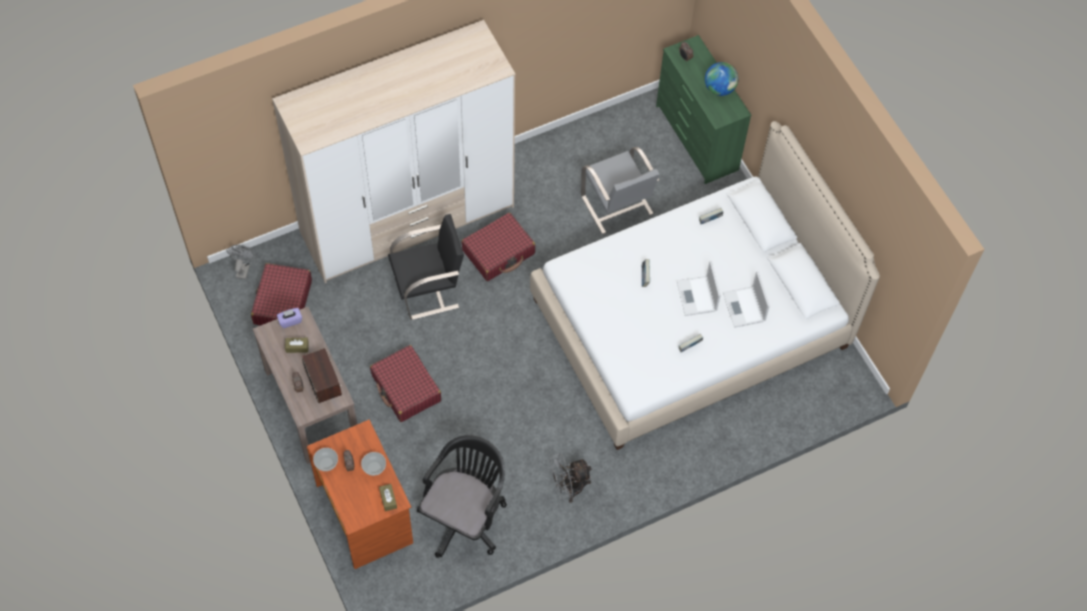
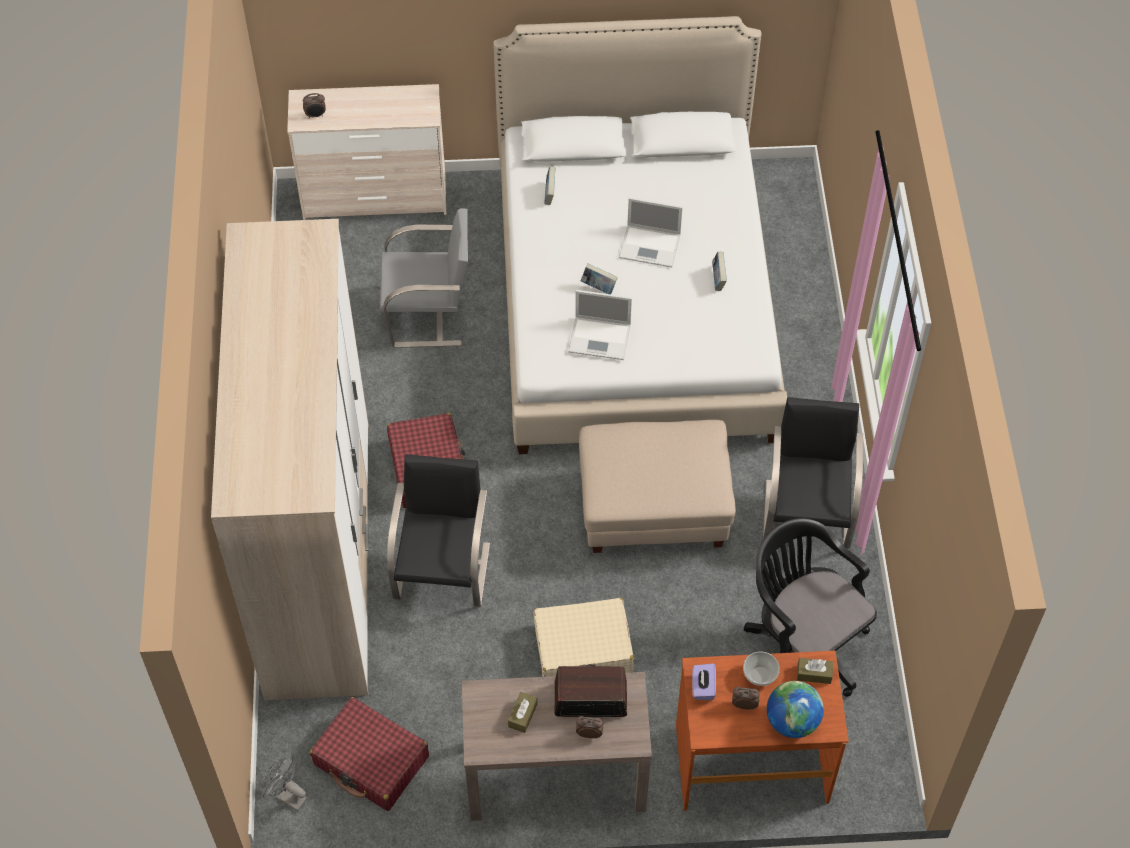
camera: 65 degrees left, 5 degrees down
purple tissue box [277,308,302,328] -> purple tissue box moved to [692,663,716,700]
bowl [313,448,338,471] -> none
red suitcase [370,345,441,422] -> beige suitcase [534,598,634,677]
grey fan [549,453,592,503] -> black chair [763,397,863,549]
green dresser [656,35,751,184] -> beige dresser [287,84,446,220]
globe [705,62,738,96] -> globe moved to [767,681,824,738]
laptop [723,271,770,328] -> laptop moved to [568,290,632,360]
none -> beige ottoman [579,419,736,553]

